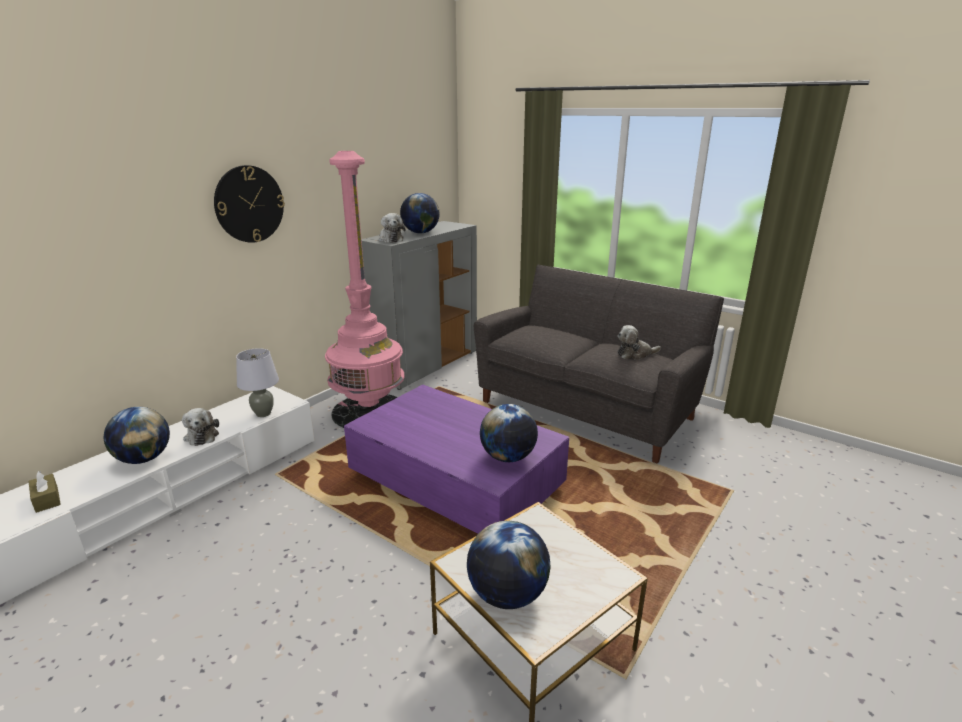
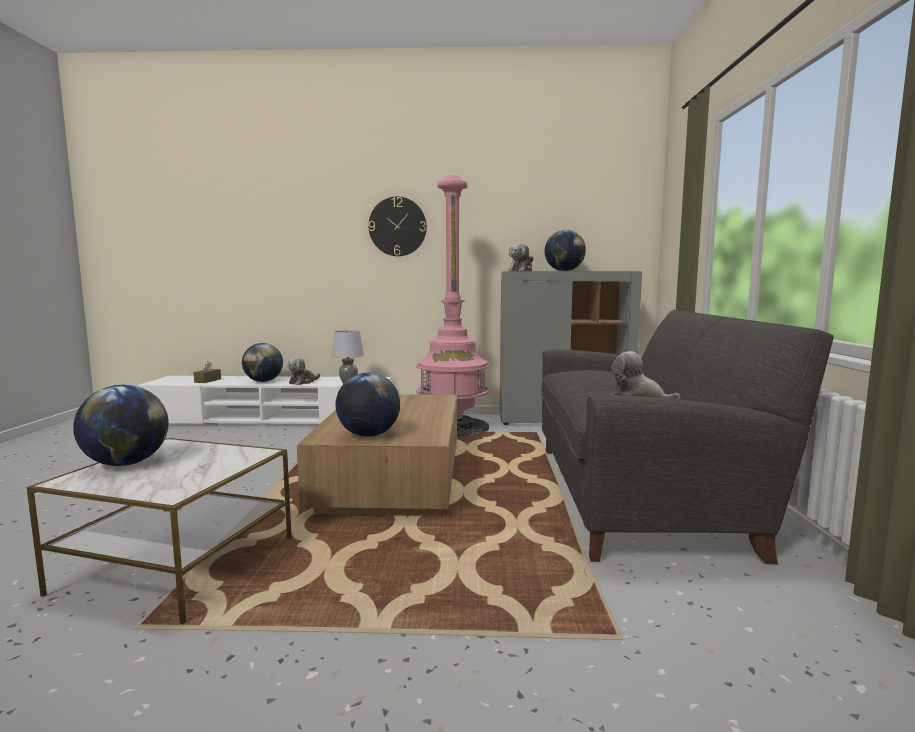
camera: 55 degrees right, 15 degrees down
purple coffee table [344,384,569,534] -> brown coffee table [297,394,457,516]

